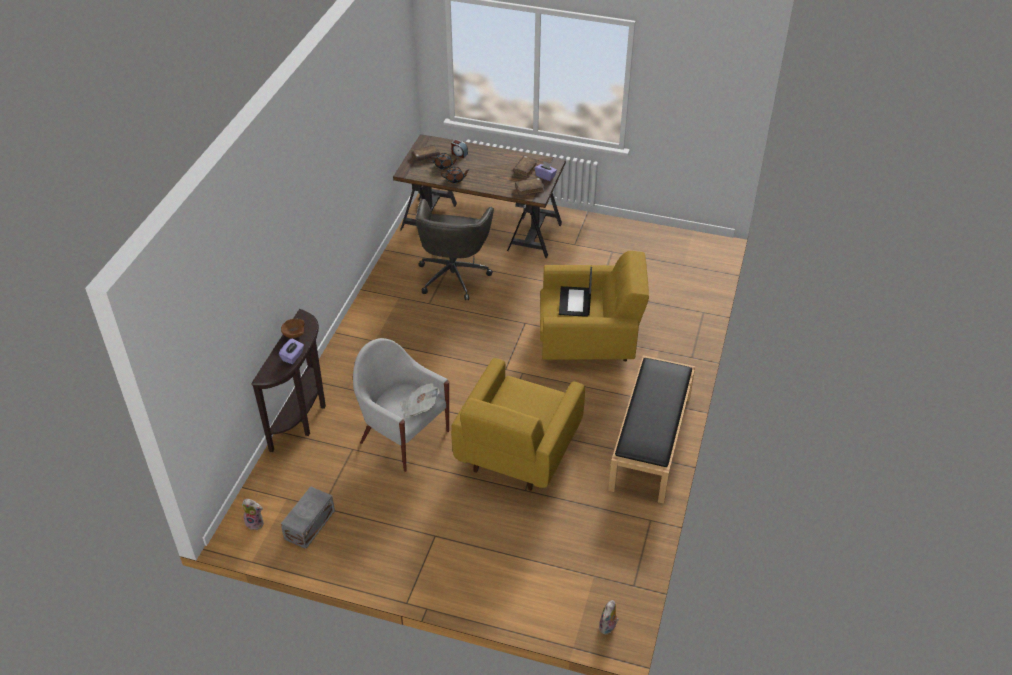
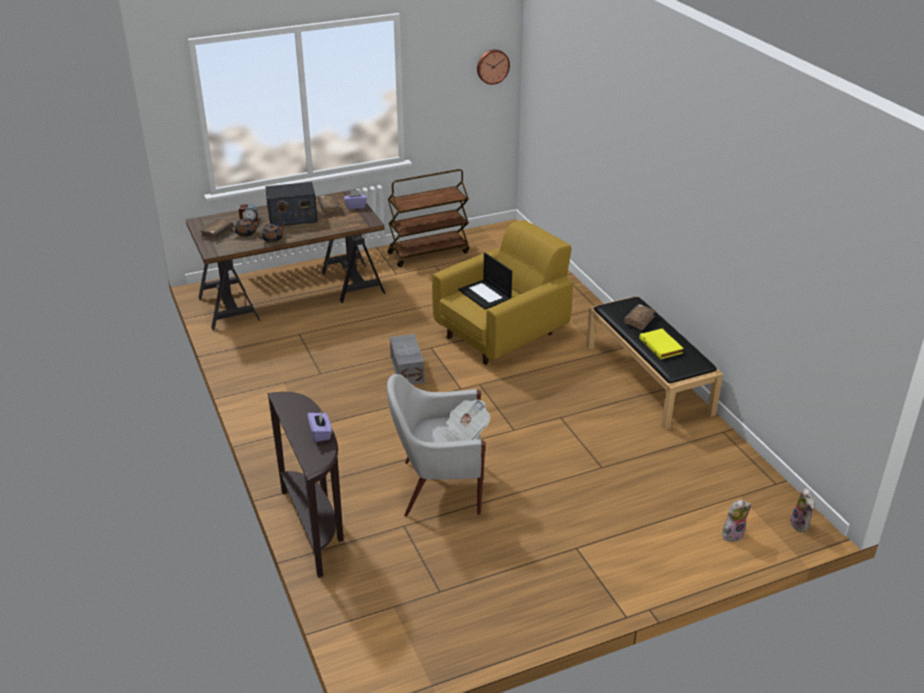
camera: 40 degrees left, 10 degrees down
plush toy [242,499,264,530] -> plush toy moved to [722,500,751,542]
brown bowl [281,319,305,338] -> none
grey storage box [281,486,335,549] -> grey storage box moved to [390,334,425,384]
grey office chair [415,199,494,300] -> none
yellow armchair [451,358,585,491] -> none
brown book [515,177,545,196] -> brown book moved to [624,304,656,331]
none -> radio [265,182,318,226]
none -> brown cart [387,169,469,267]
none -> wall clock [477,49,510,85]
none -> yellow book [639,329,684,359]

